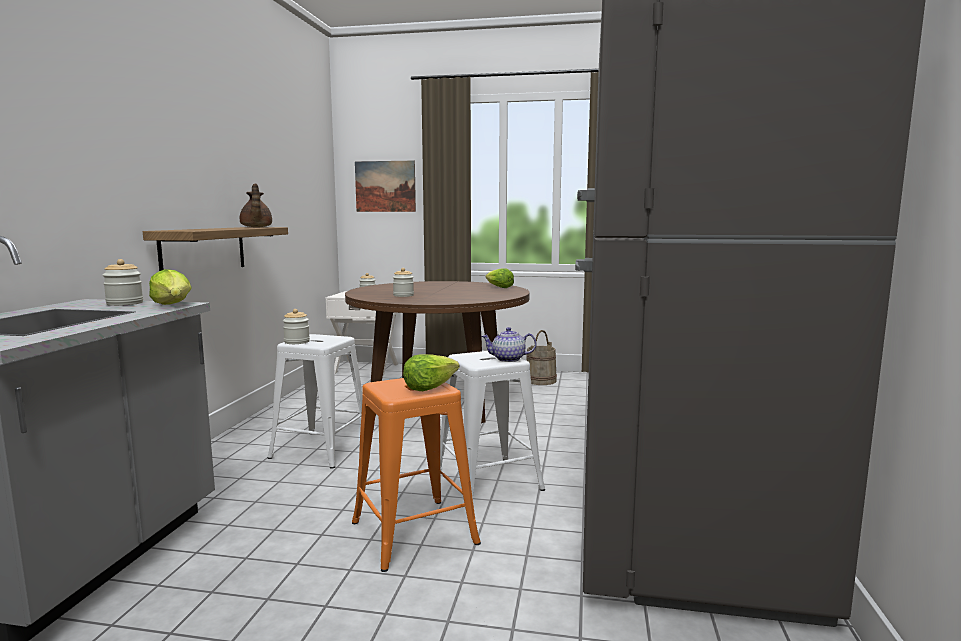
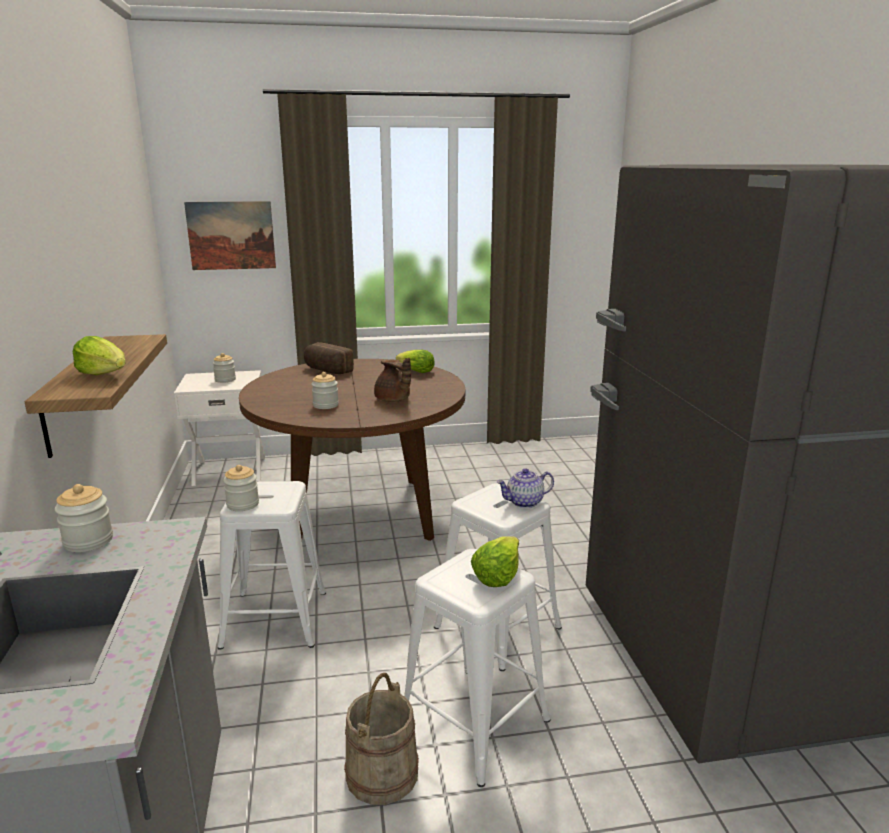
camera: 20 degrees left, 10 degrees up
lettuce [149,269,192,305] -> lettuce moved to [73,336,126,375]
brown teapot [240,183,272,227] -> brown teapot moved to [374,358,411,402]
orange stool [352,378,481,572] -> white stool [404,549,551,787]
beige bucket [526,330,557,385] -> beige bucket moved to [344,673,419,805]
none -> bread [304,342,354,374]

